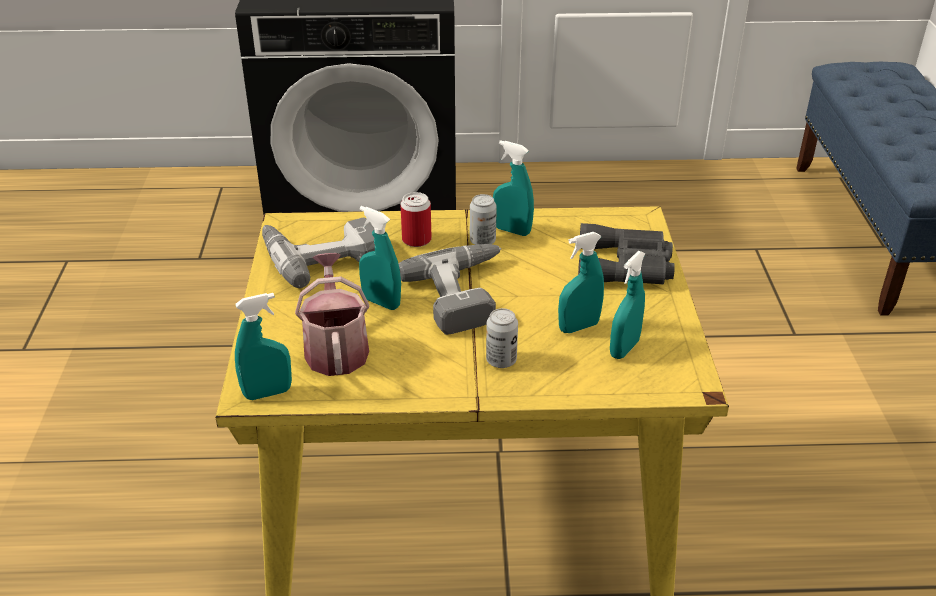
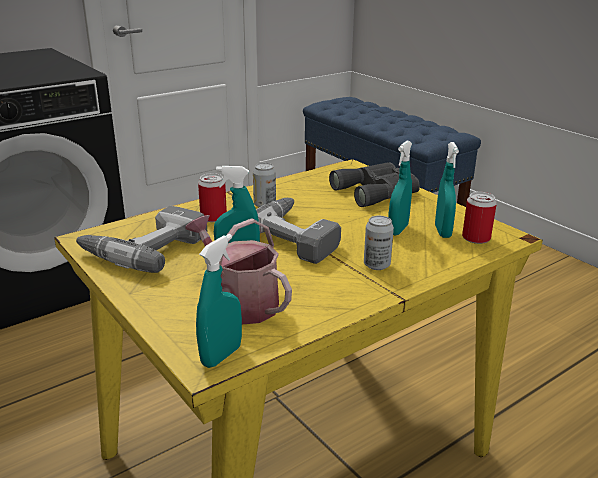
camera: 35 degrees left, 10 degrees down
turquoise spray bottle [493,140,534,236] -> none
none -> can [462,192,497,244]

